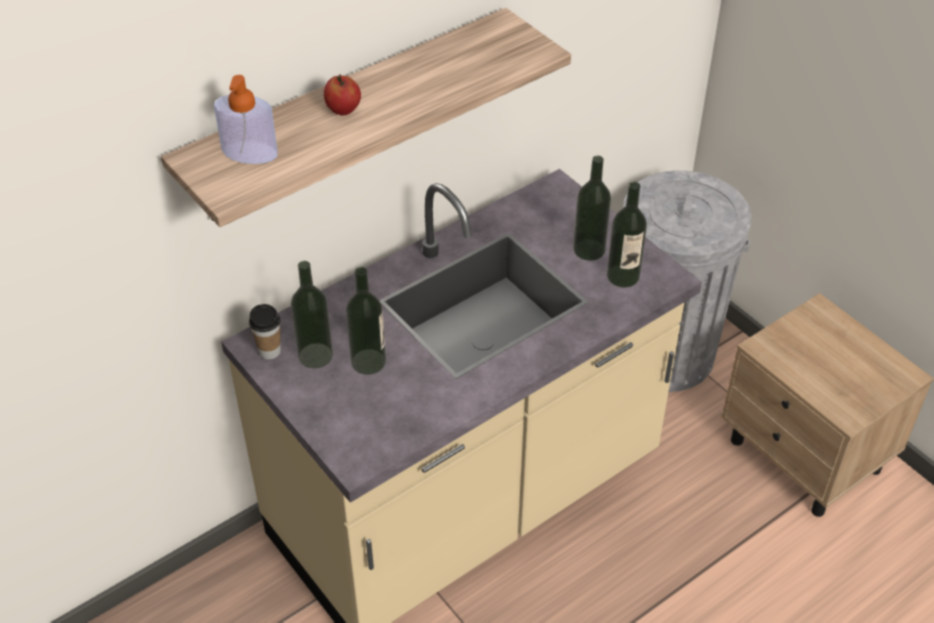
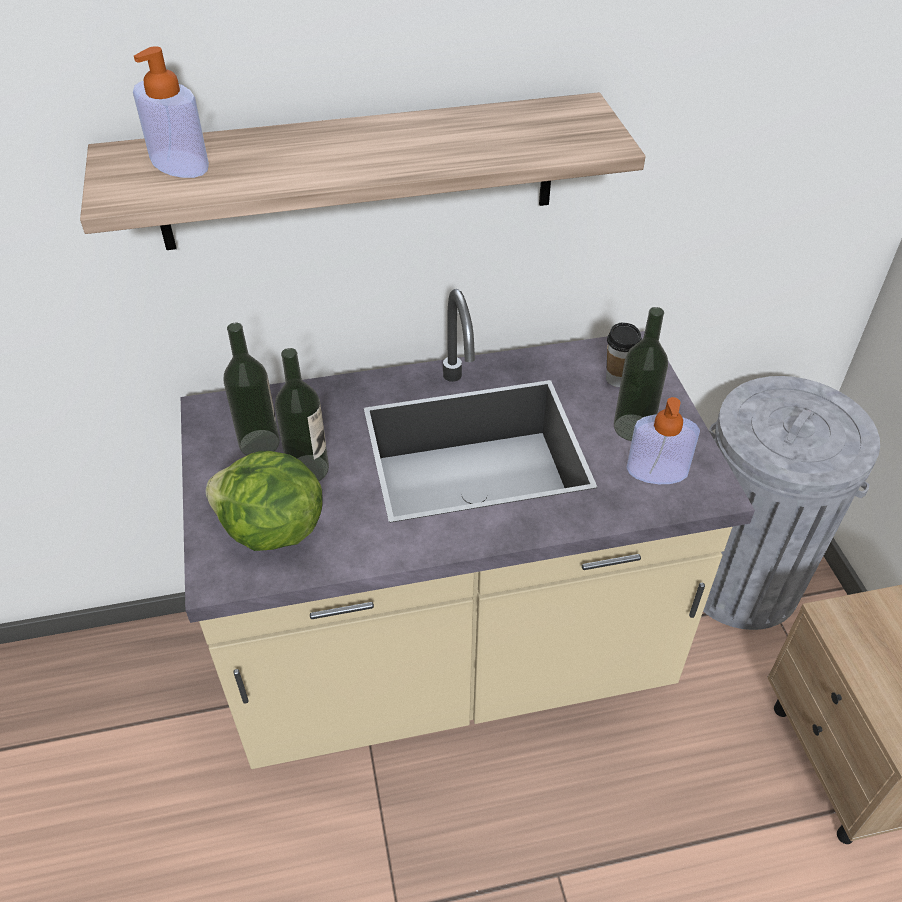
camera: 25 degrees right, 0 degrees up
cup [249,304,281,359] -> cup moved to [606,322,642,387]
apple [324,74,361,115] -> none
bottle [607,182,647,287] -> soap dispenser [626,397,700,484]
none -> lettuce [206,450,323,551]

